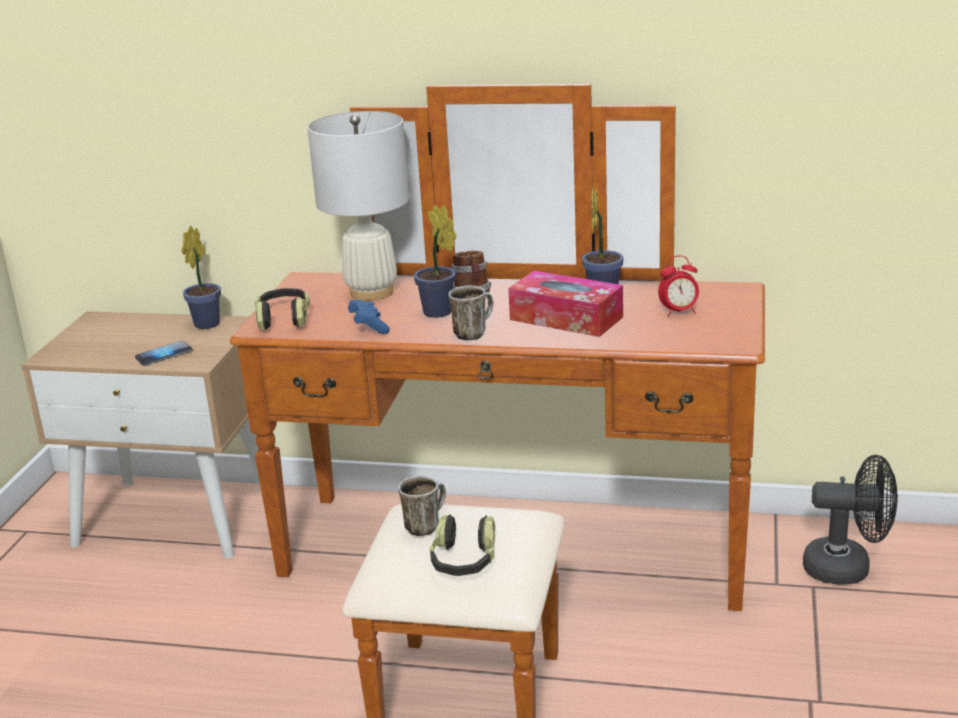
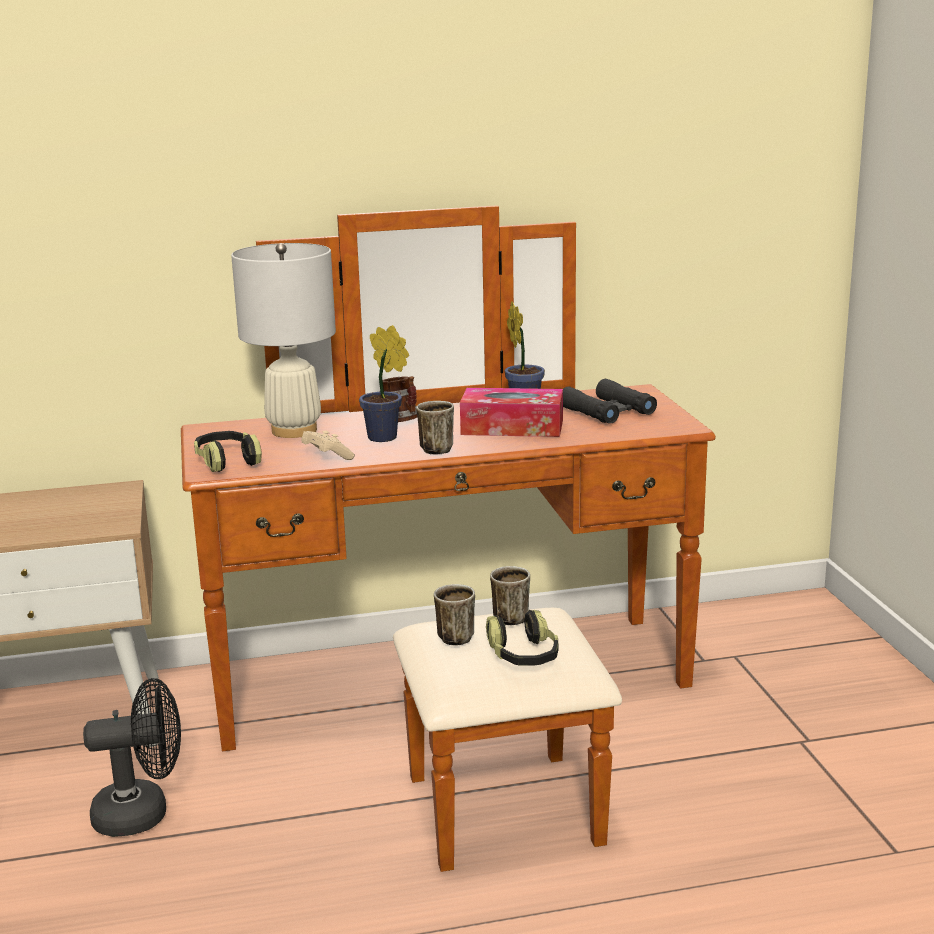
camera: 25 degrees left, 5 degrees down
phone [135,340,193,366] -> none
potted plant [181,225,221,329] -> none
blue game controller [348,300,390,334] -> beige game controller [301,431,355,460]
alarm clock [658,255,699,316] -> black binoculars [563,379,657,424]
black fan [803,455,898,585] -> black fan moved to [83,678,181,837]
none -> mug [490,566,530,625]

